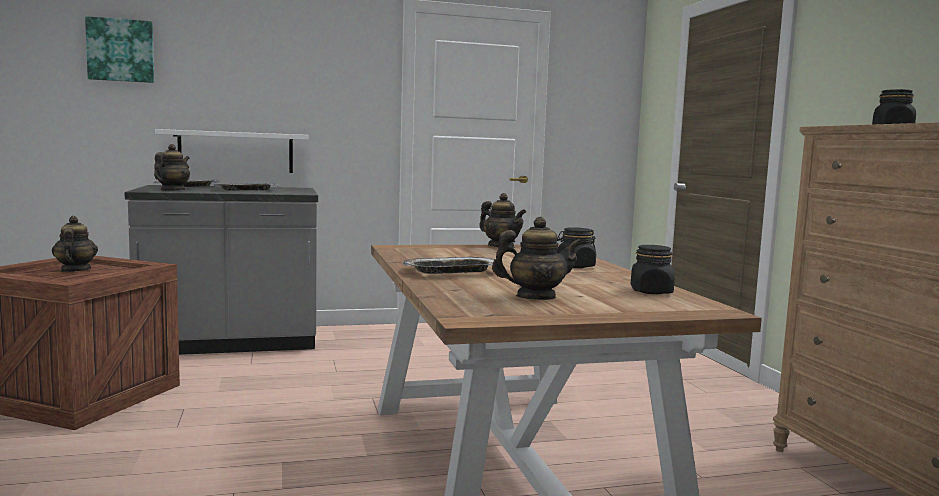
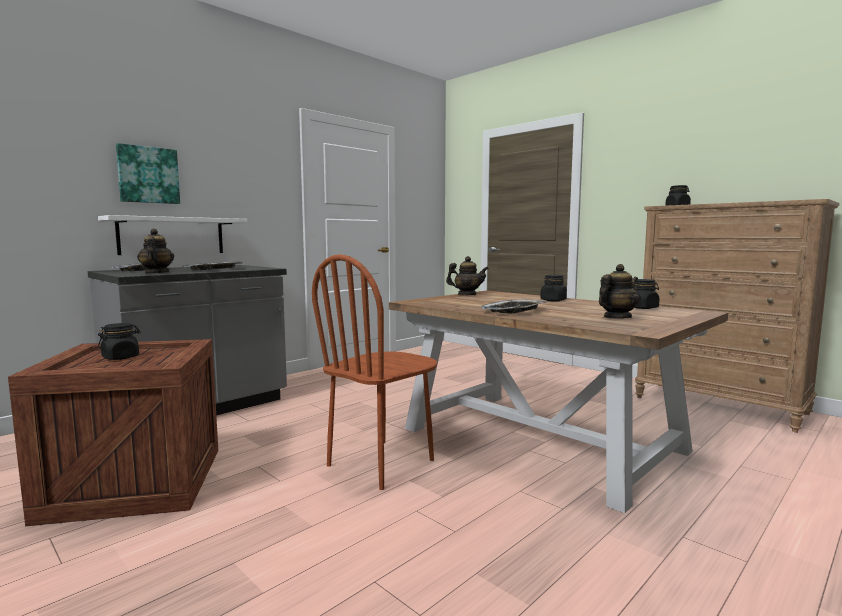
camera: 30 degrees left, 0 degrees up
teapot [52,216,98,272] -> black jar [98,323,140,360]
picture [85,16,154,83] -> picture moved to [116,143,180,204]
none -> brown chair [312,254,437,490]

